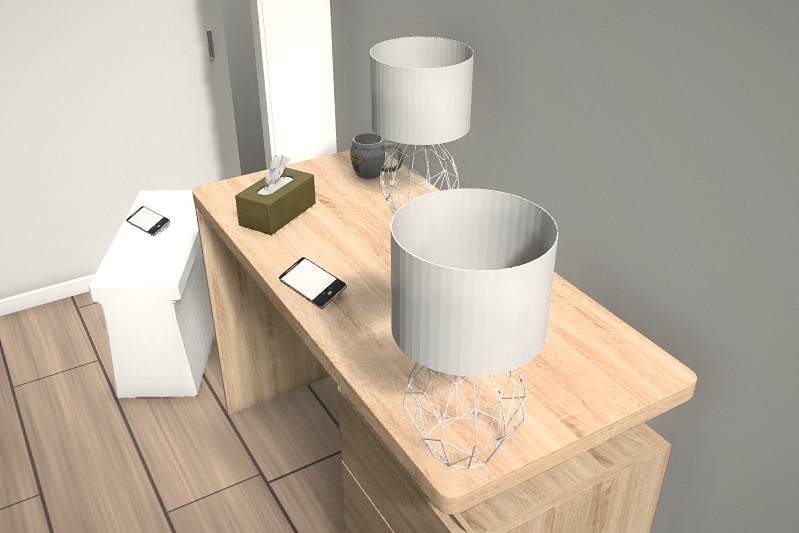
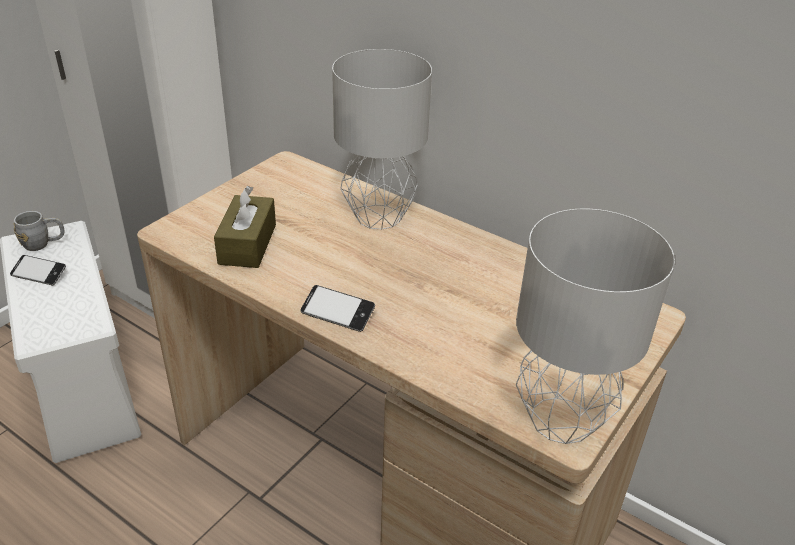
camera: 25 degrees left, 5 degrees up
grey mug [350,133,403,179] -> grey mug moved to [13,211,64,251]

